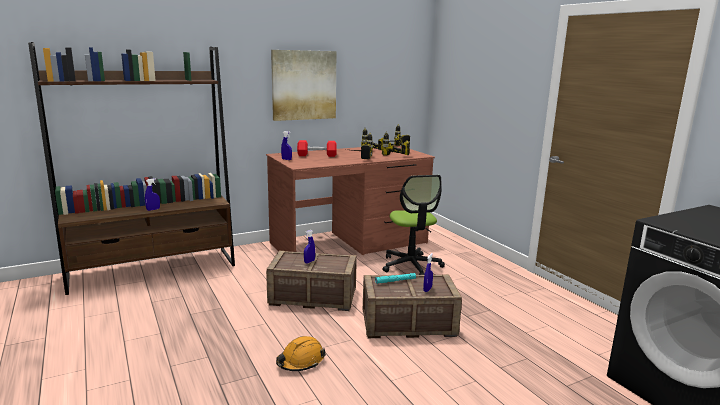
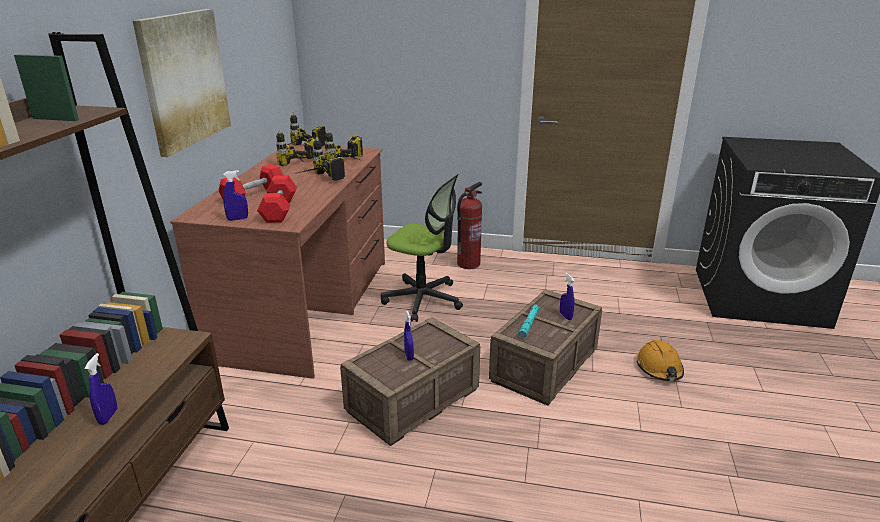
camera: 50 degrees left, 10 degrees up
orange hard hat [276,336,326,371] -> orange hard hat moved to [637,340,684,381]
none -> red dumbbell [257,176,297,223]
none -> fire extinguisher [457,182,482,269]

